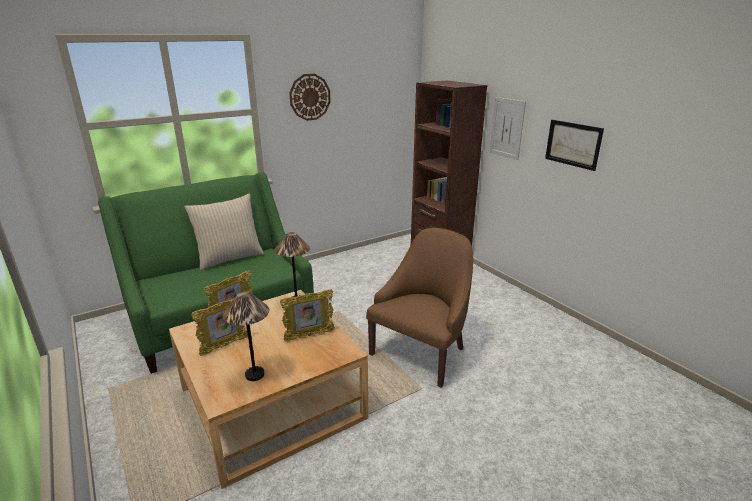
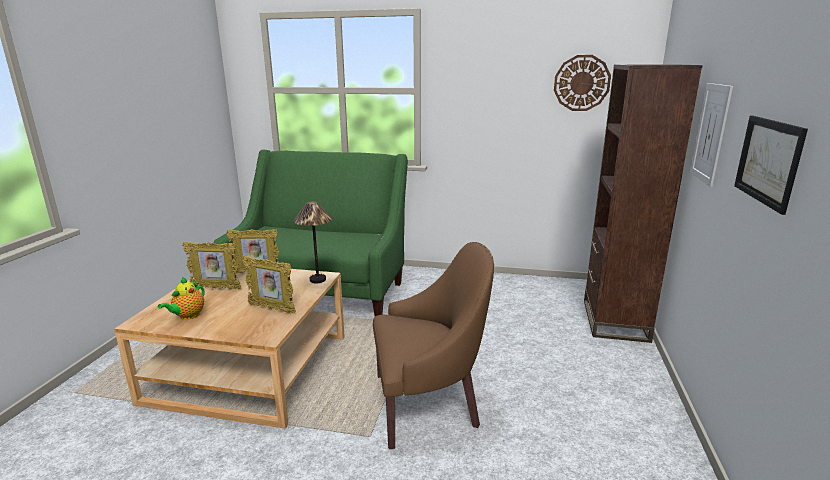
camera: 45 degrees right, 5 degrees down
beige pillow [184,194,264,270] -> none
table lamp [222,291,270,381] -> teapot [158,277,205,320]
wall clock [289,74,331,121] -> wall clock moved to [554,55,611,111]

